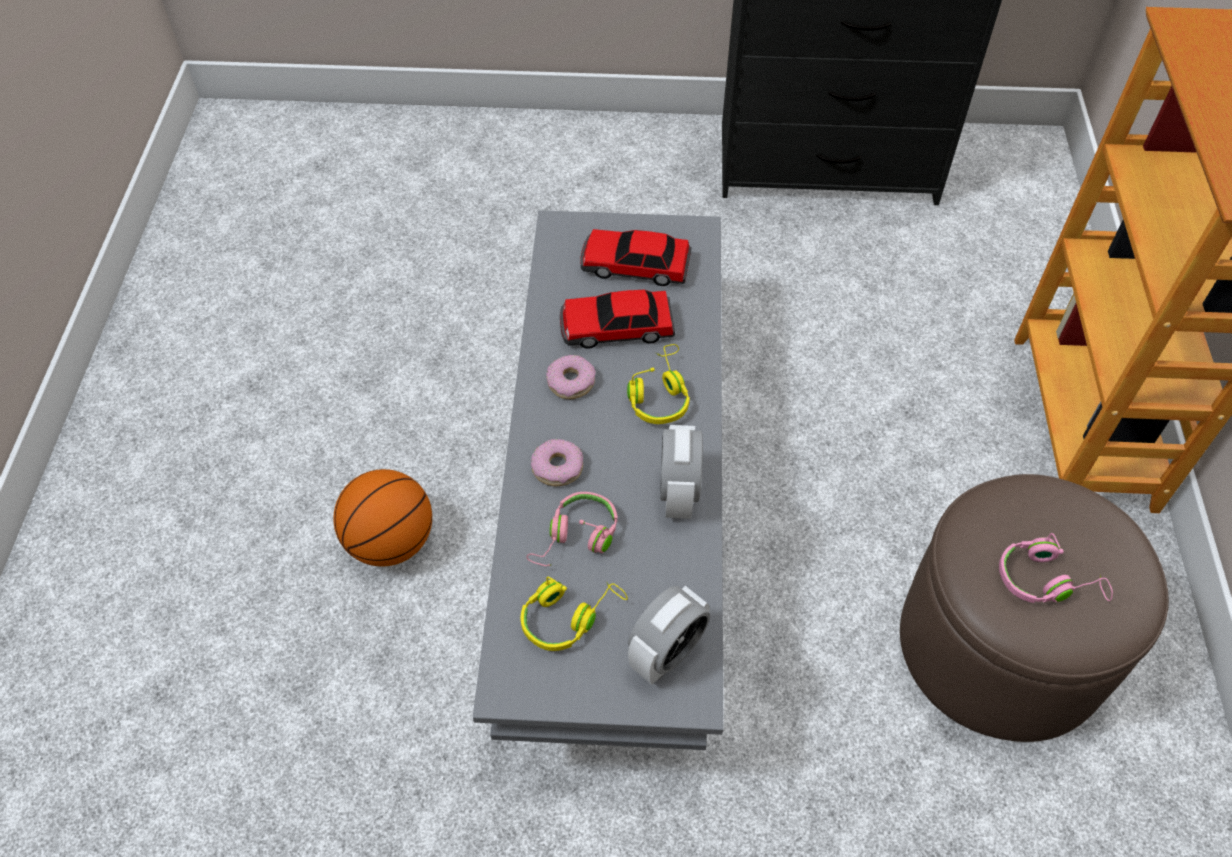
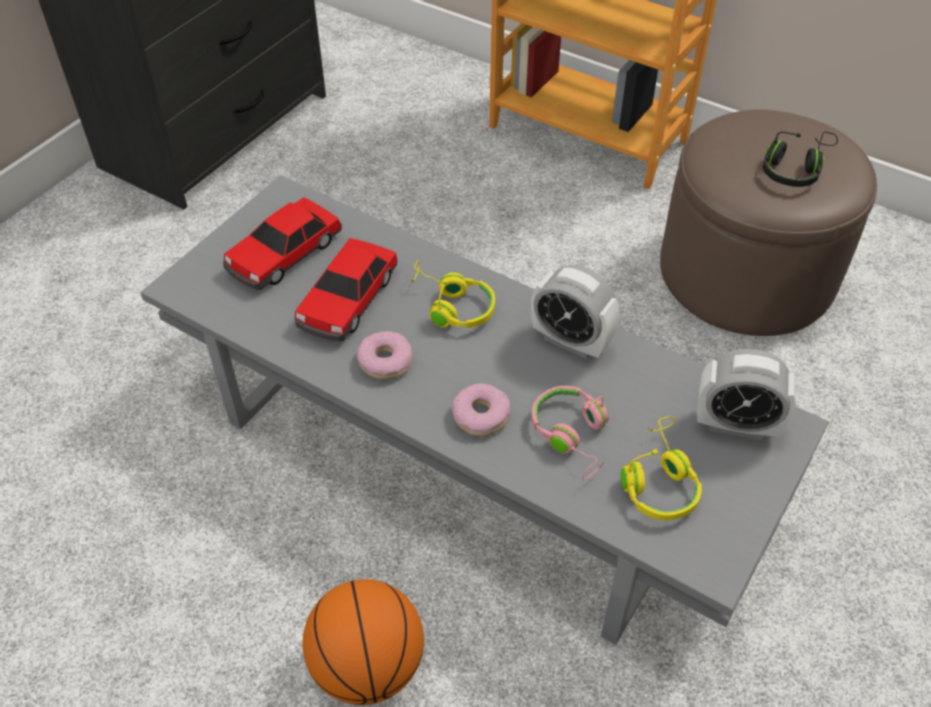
camera: 60 degrees left, 5 degrees down
alarm clock [628,586,710,685] -> alarm clock turned 120 degrees clockwise [697,349,796,440]
pink headphones [999,533,1113,603] -> black headphones [763,132,838,187]

